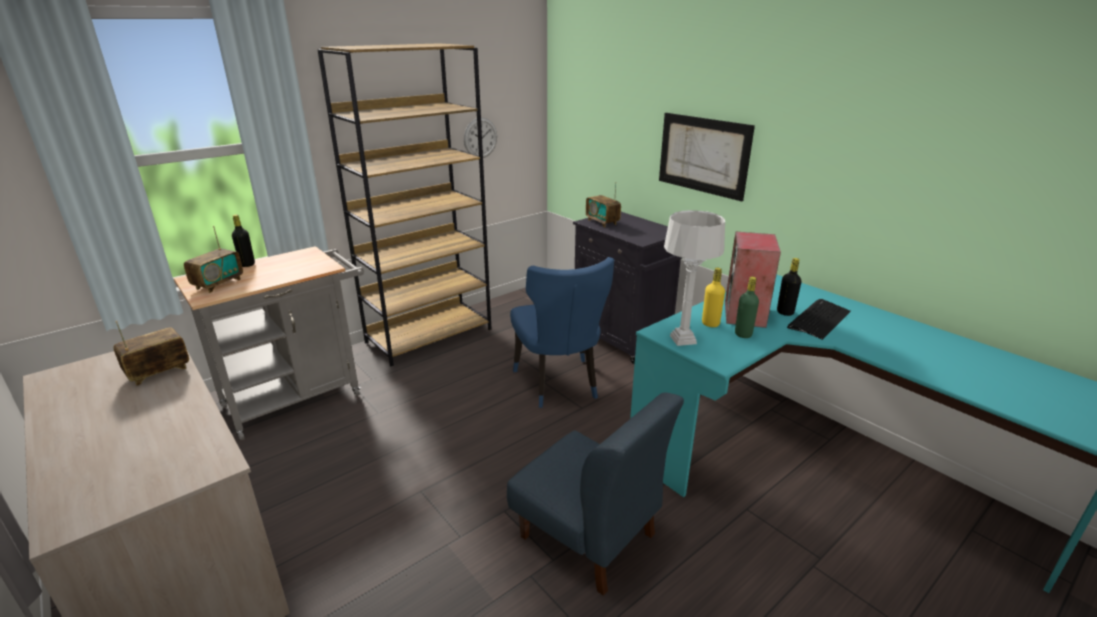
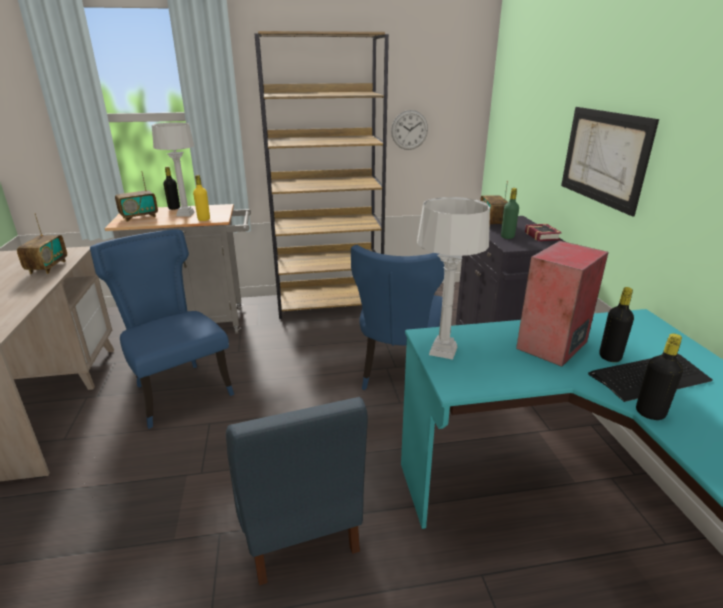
camera: 30 degrees right, 0 degrees up
radio [113,321,189,385] -> radio turned 105 degrees clockwise [17,213,67,274]
yellow bottle [702,268,725,327] -> yellow bottle moved to [193,175,210,221]
green bottle [735,277,759,338] -> green bottle moved to [501,188,519,239]
none -> blue chair [90,229,234,429]
none -> grey table lamp [152,122,195,217]
none -> book [525,224,562,241]
none -> black bottle [636,334,683,420]

